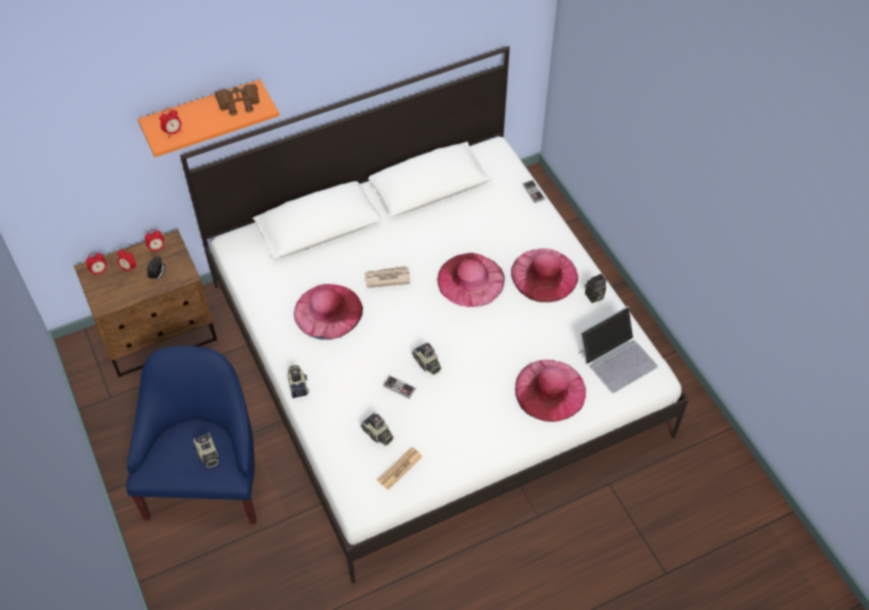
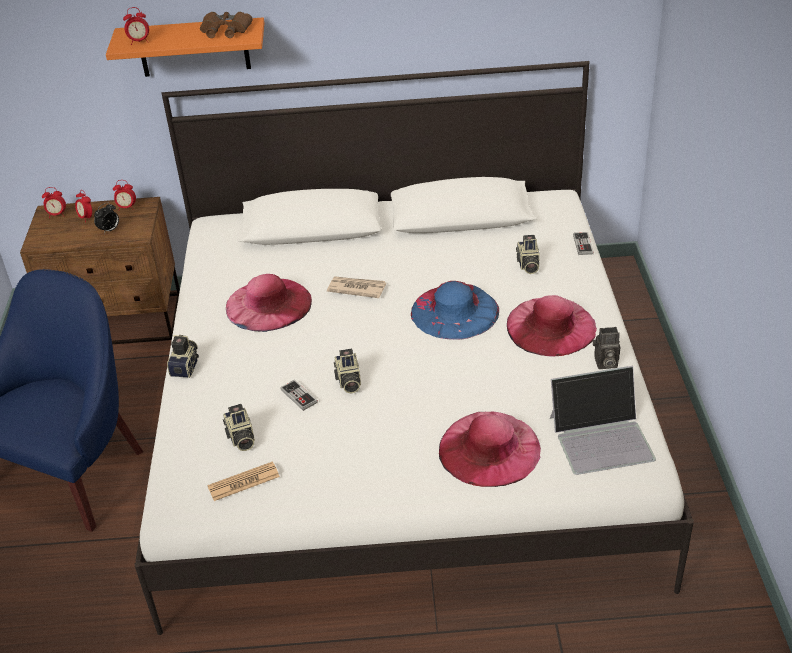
camera: 25 degrees right, 15 degrees down
camera [193,433,219,468] -> camera moved to [516,235,540,274]
pink hat [437,253,505,307] -> blue hat [411,281,499,340]

